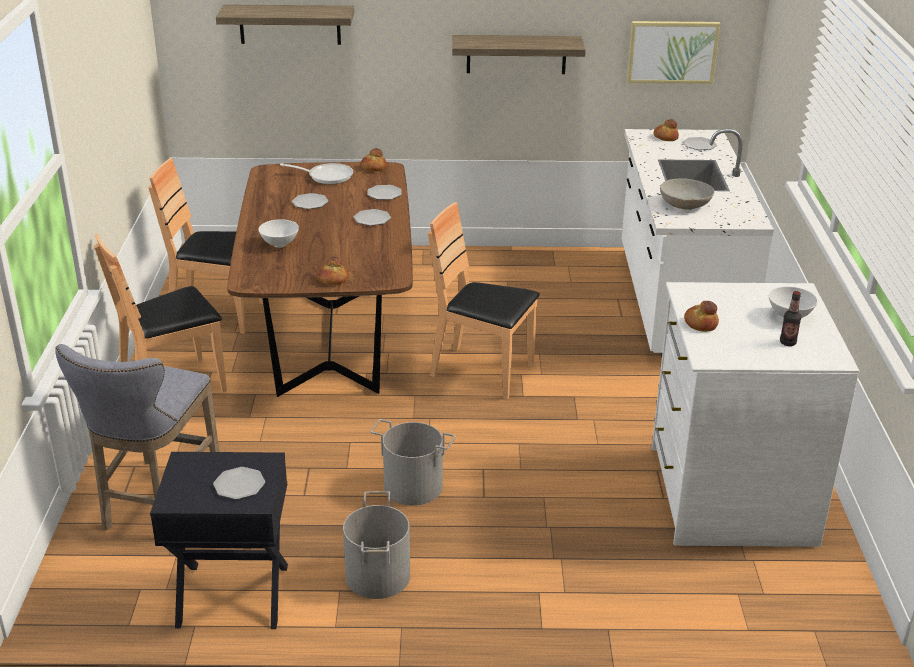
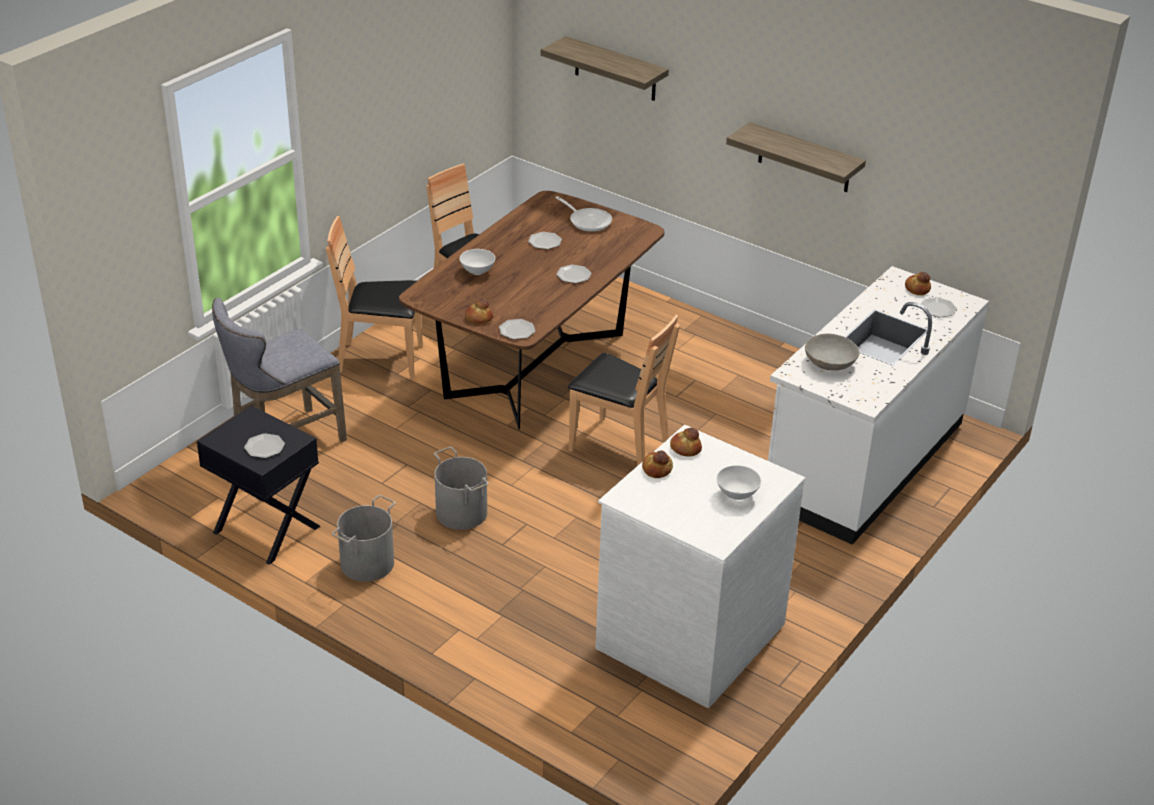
camera: 35 degrees right, 5 degrees up
bread [361,148,387,171] -> bread moved to [670,428,702,457]
plate [367,185,402,200] -> plate moved to [499,319,535,339]
brown chair [428,202,540,399] -> brown chair turned 150 degrees clockwise [568,314,680,466]
picture [627,21,720,84] -> none
bottle [780,291,801,346] -> none

